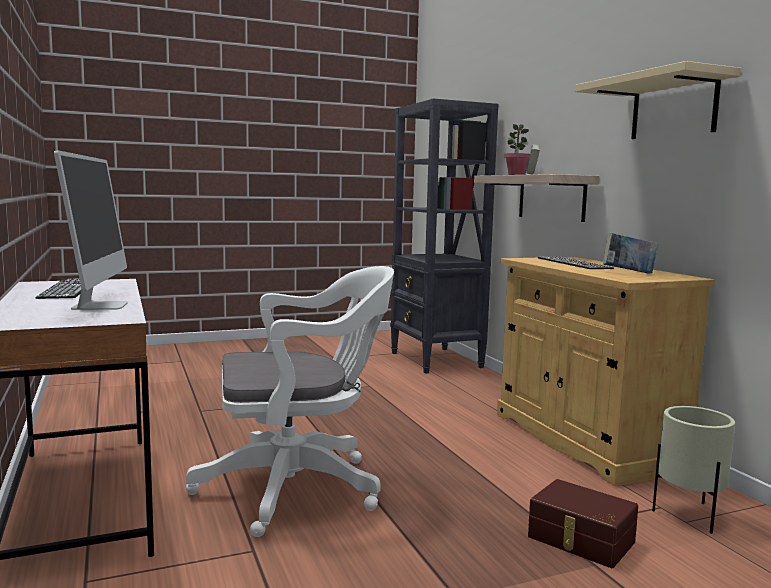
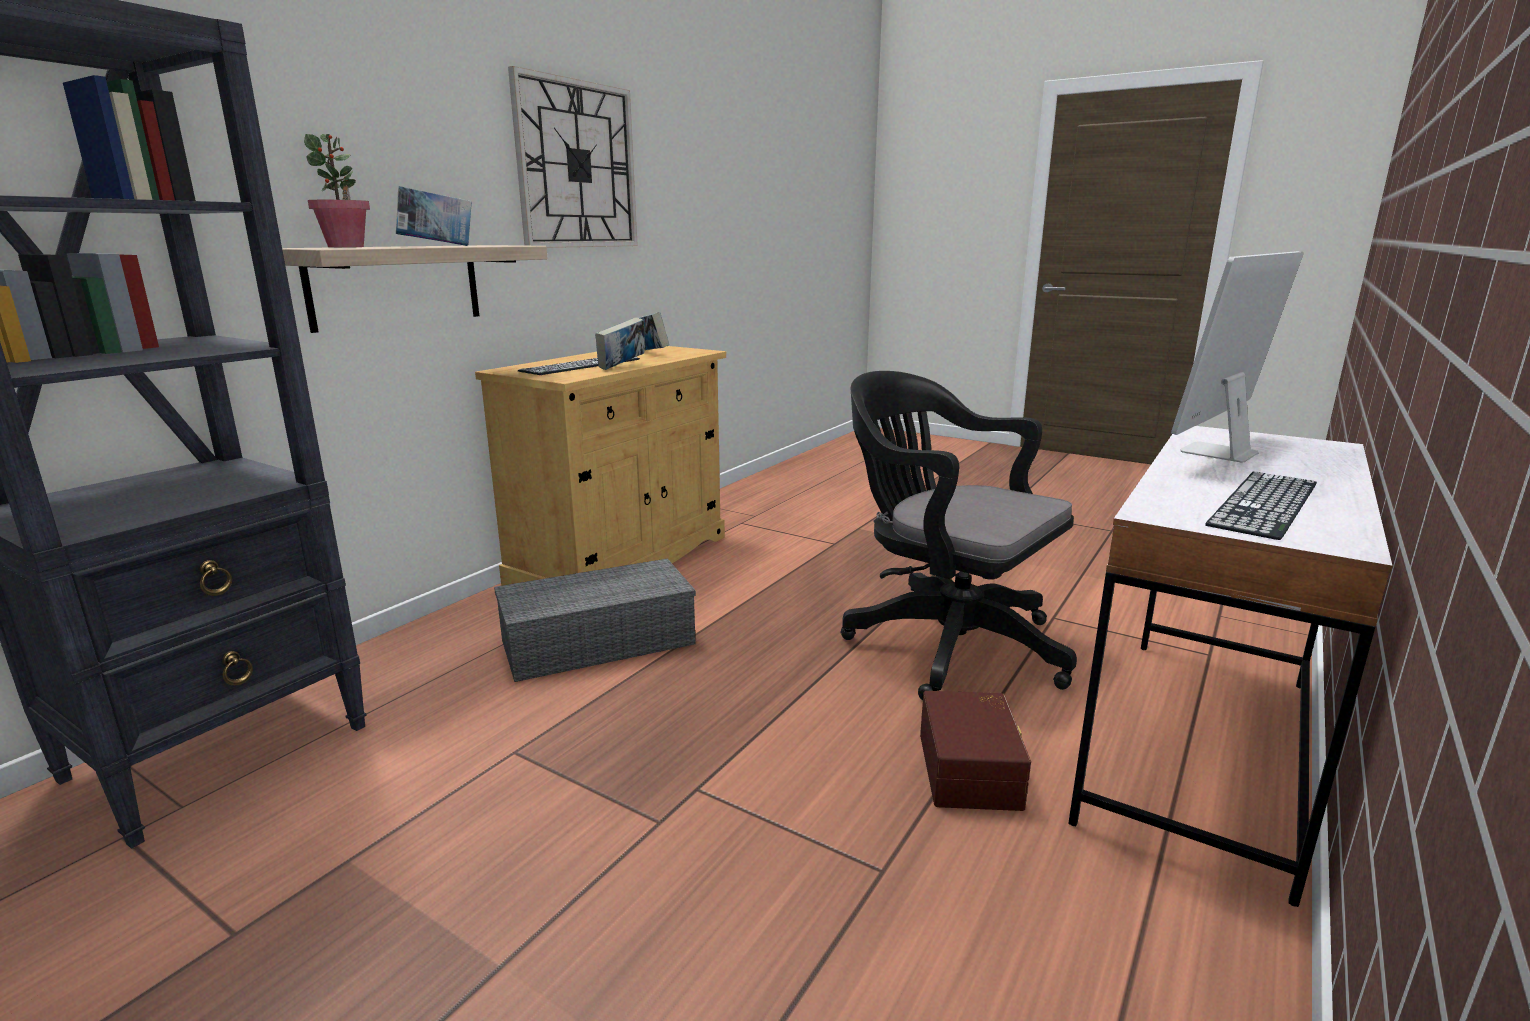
camera: 125 degrees left, 10 degrees up
white office chair [186,266,394,537] -> black office chair [840,371,1077,700]
brown storage box [528,479,638,568] -> brown storage box moved to [920,691,1031,811]
beige shelf [575,61,741,139] -> wall clock [508,66,638,248]
beige planter [652,406,735,534] -> none
none -> grey storage box [494,558,696,682]
none -> book [595,317,645,370]

